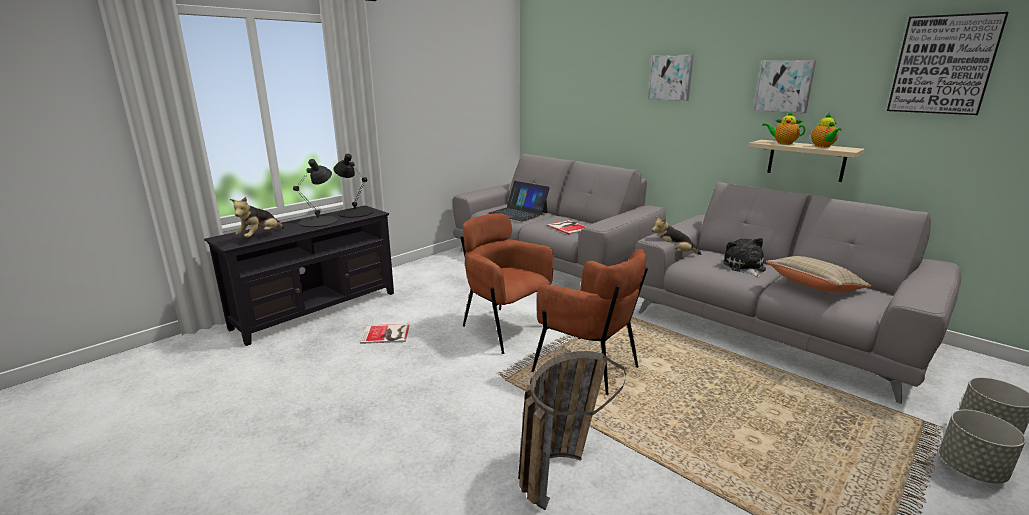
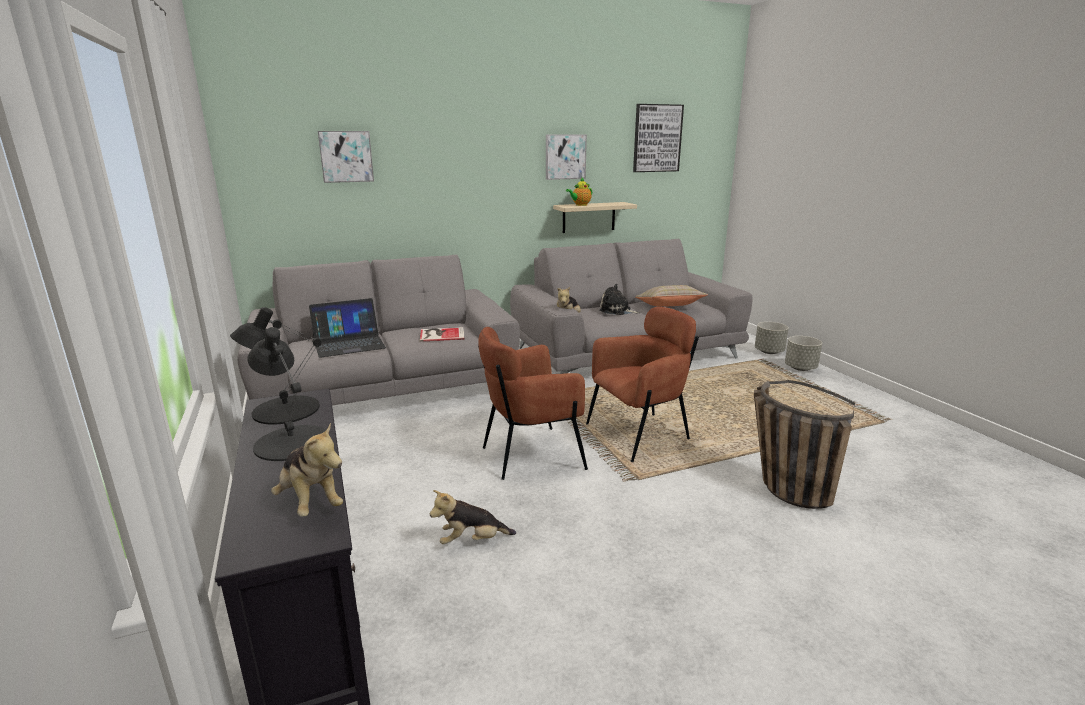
camera: 65 degrees left, 0 degrees up
book [360,324,410,344] -> plush toy [430,490,516,544]
picture [648,55,694,101] -> picture moved to [318,131,374,183]
teapot [811,112,842,148] -> none

